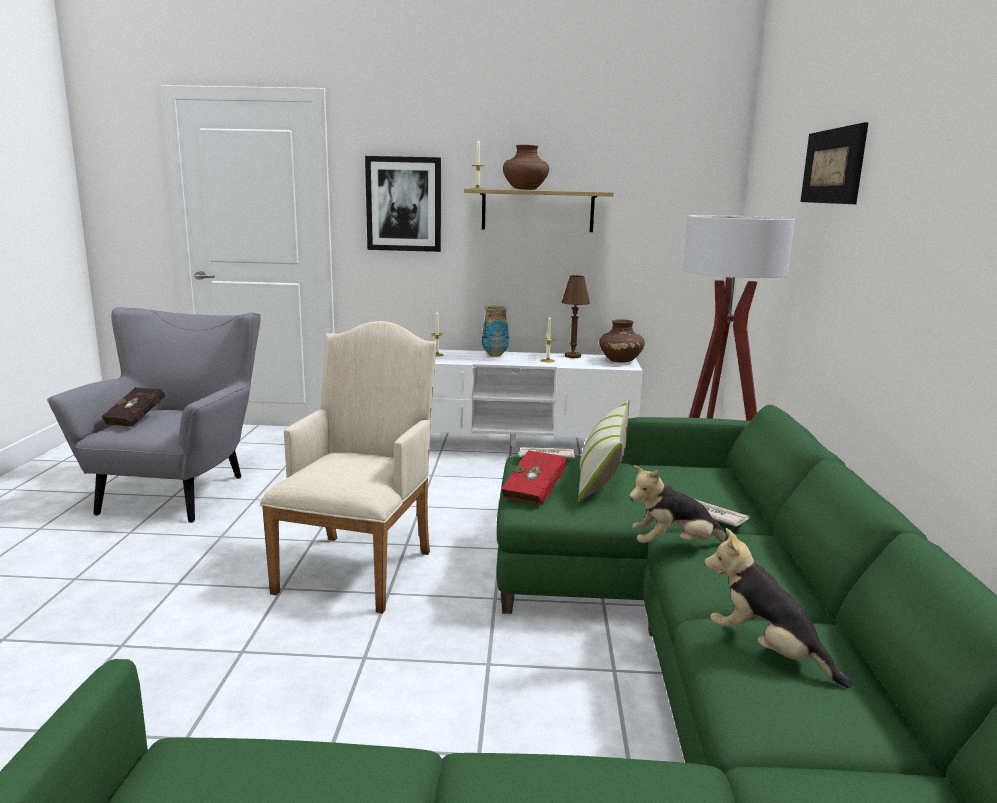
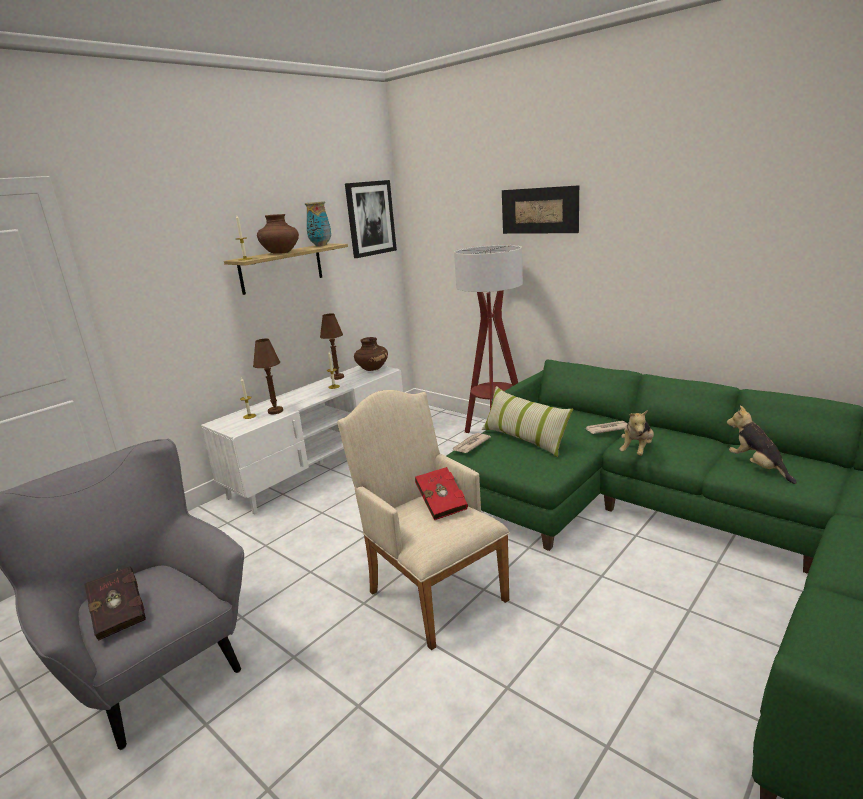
camera: 50 degrees left, 5 degrees up
picture [365,156,441,252] -> picture moved to [345,180,397,258]
vase [482,306,509,357] -> vase moved to [305,201,331,246]
red book [501,450,567,505] -> red book moved to [415,467,468,520]
plush toy [704,528,852,688] -> plush toy turned 75 degrees clockwise [727,405,797,484]
none -> brown table lamp [253,339,283,414]

